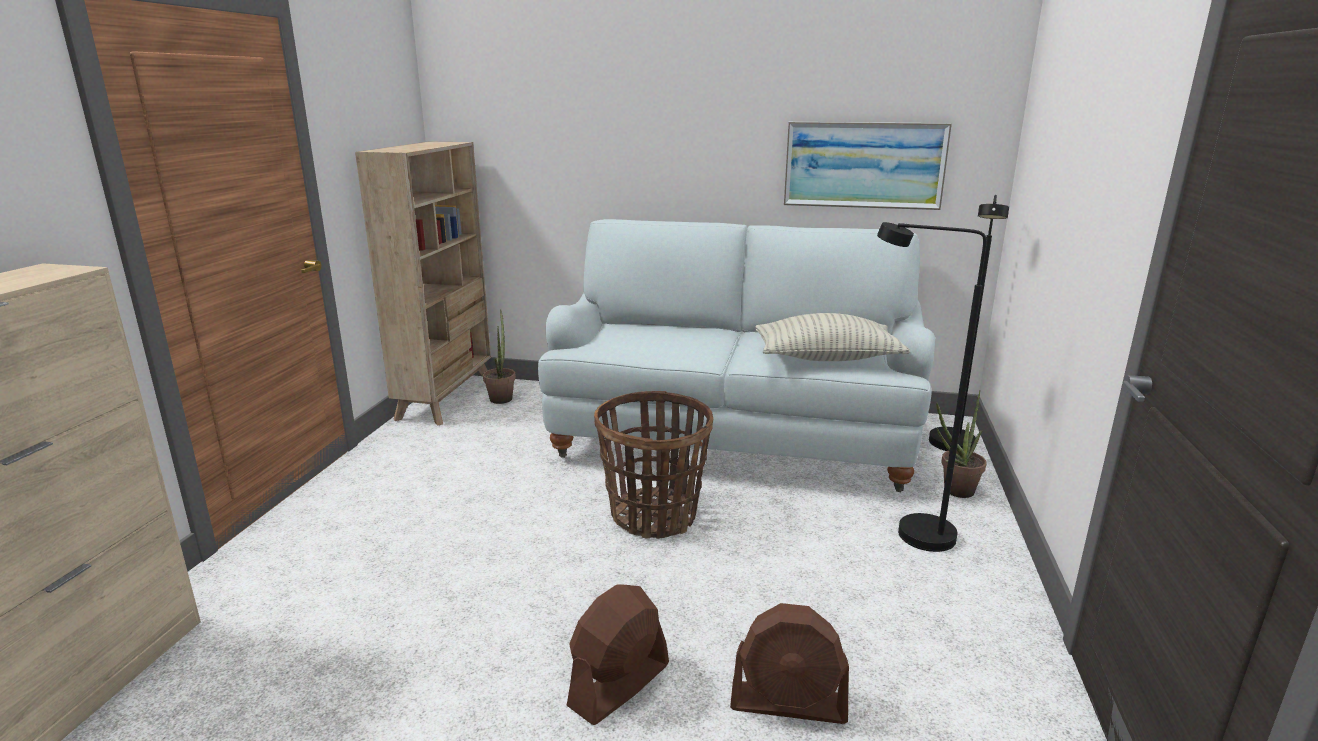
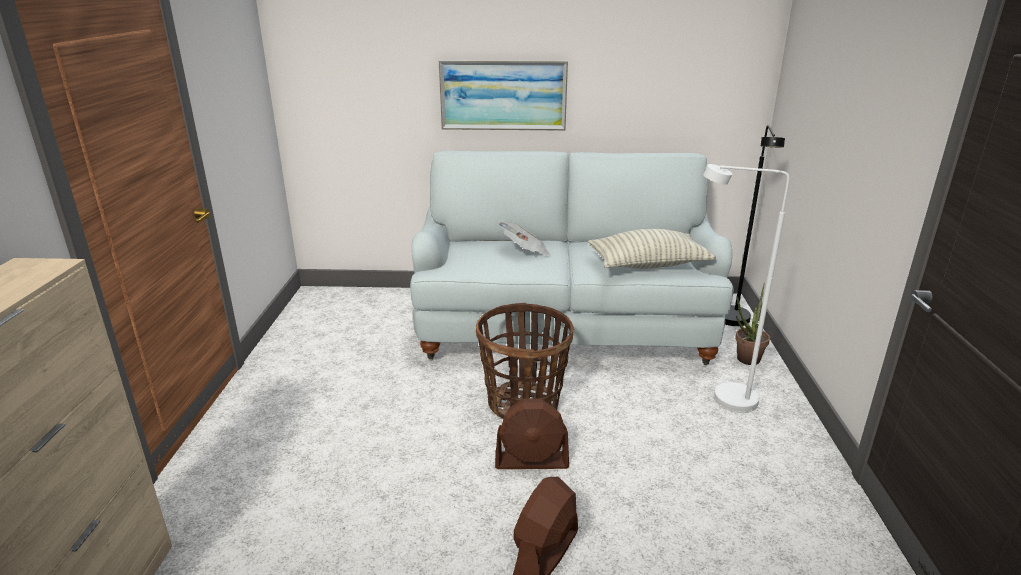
camera: 10 degrees left, 5 degrees up
beige bookcase [355,141,491,425] -> none
potted plant [483,309,516,404] -> none
brown fan [730,603,849,724] -> brown fan moved to [495,398,569,469]
picture [784,122,952,210] -> picture moved to [439,60,568,131]
black floor lamp [877,222,987,552] -> white floor lamp [703,164,790,413]
none -> newspaper [497,222,550,255]

